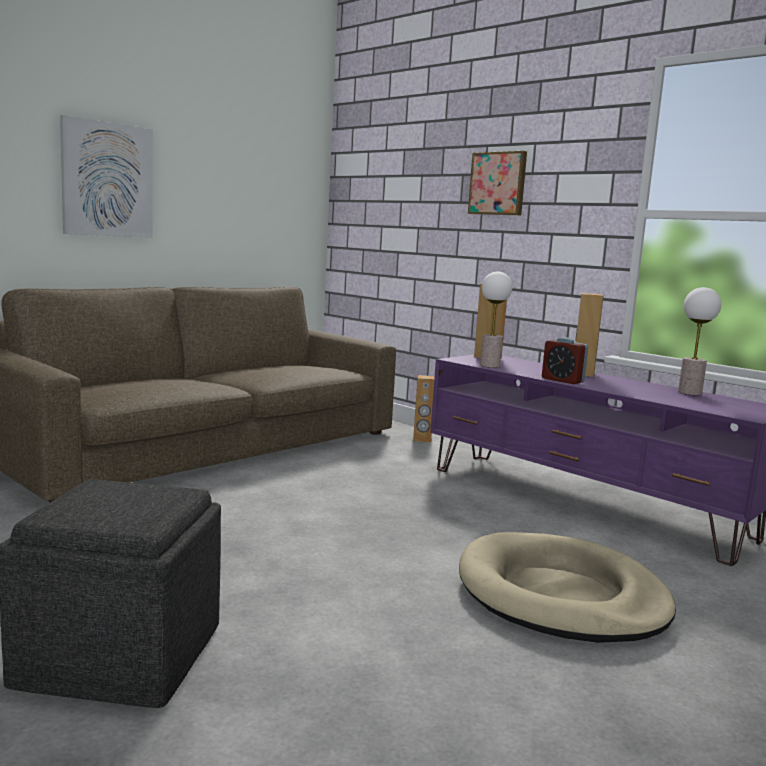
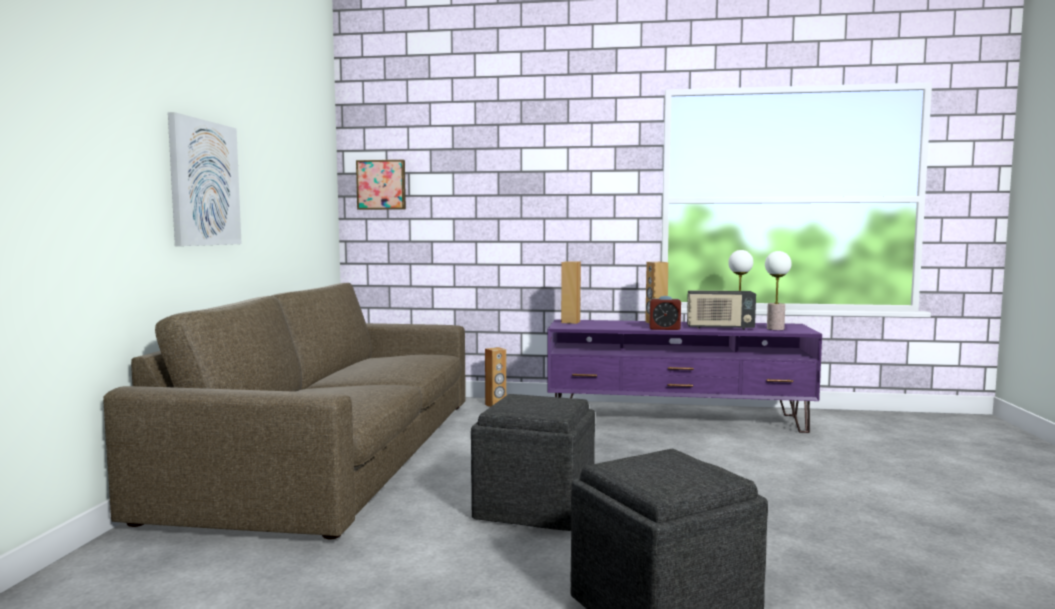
camera: 35 degrees left, 5 degrees down
beige dog bed [459,532,676,643] -> none
picture [468,151,527,215] -> picture moved to [356,160,406,210]
table lamp [480,271,512,368] -> table lamp moved to [765,251,791,330]
none -> grey ottoman [471,394,595,531]
none -> radio [687,290,756,330]

